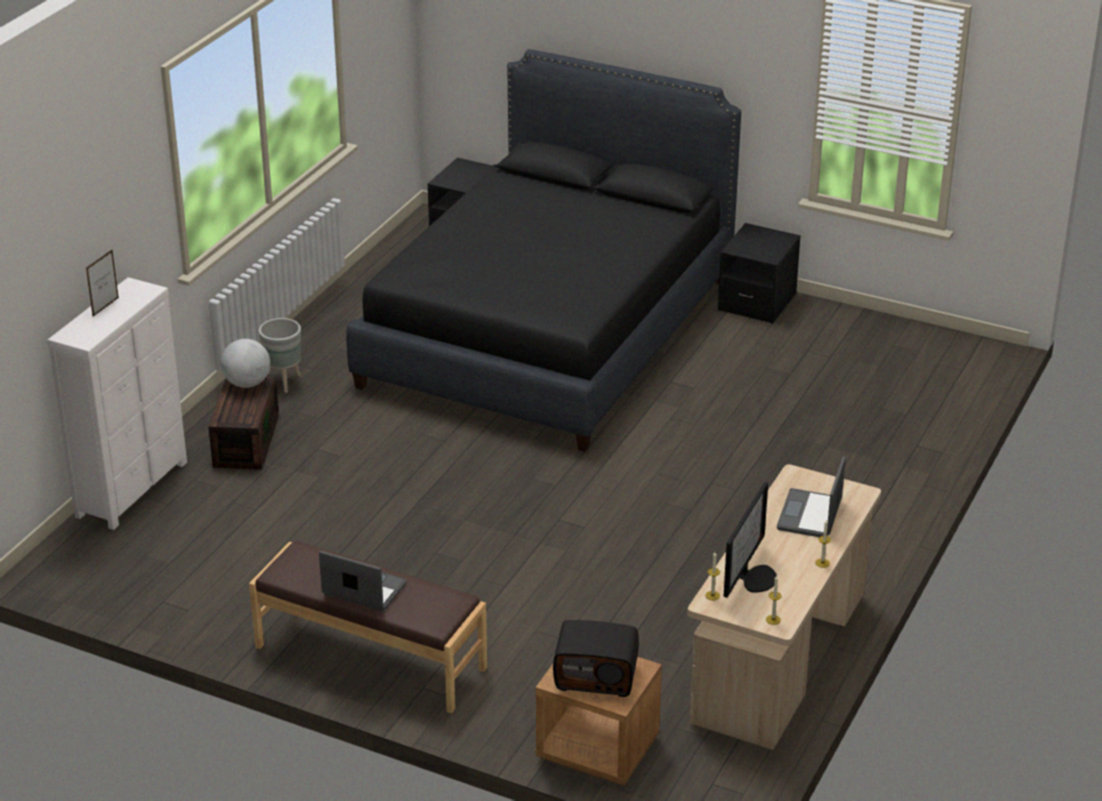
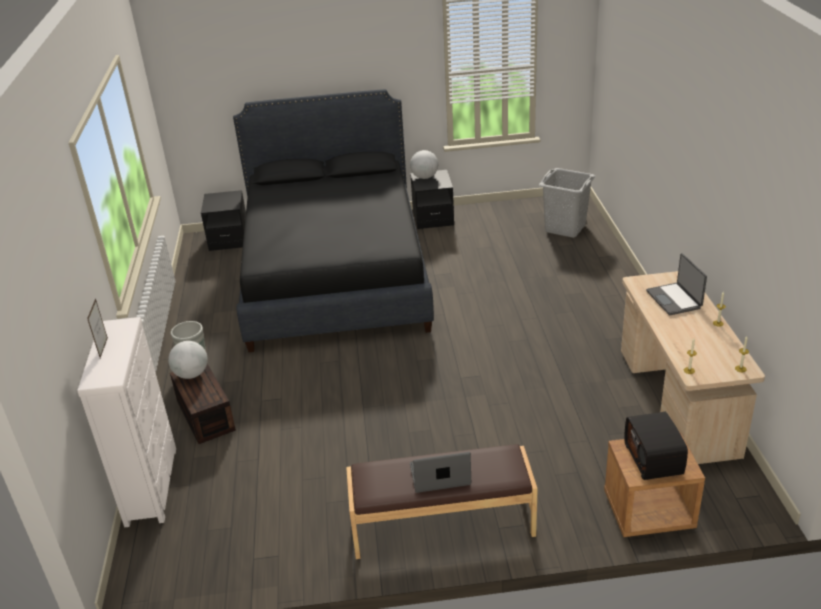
camera: 30 degrees left, 0 degrees up
radio [553,620,639,697] -> radio turned 105 degrees clockwise [625,412,688,480]
monitor [724,482,777,598] -> none
none -> globe [410,150,438,179]
none -> grey laundry basket [539,168,595,238]

